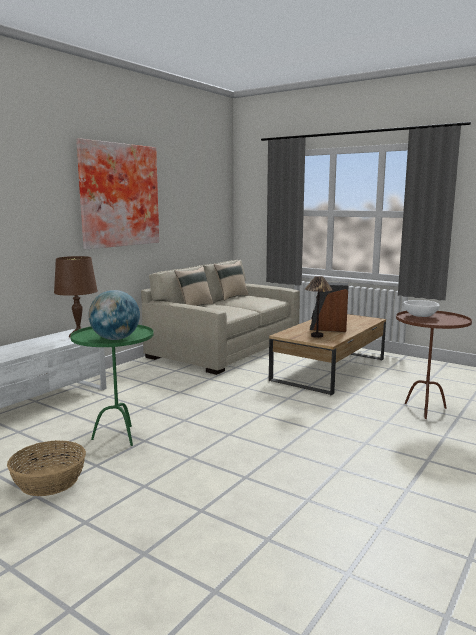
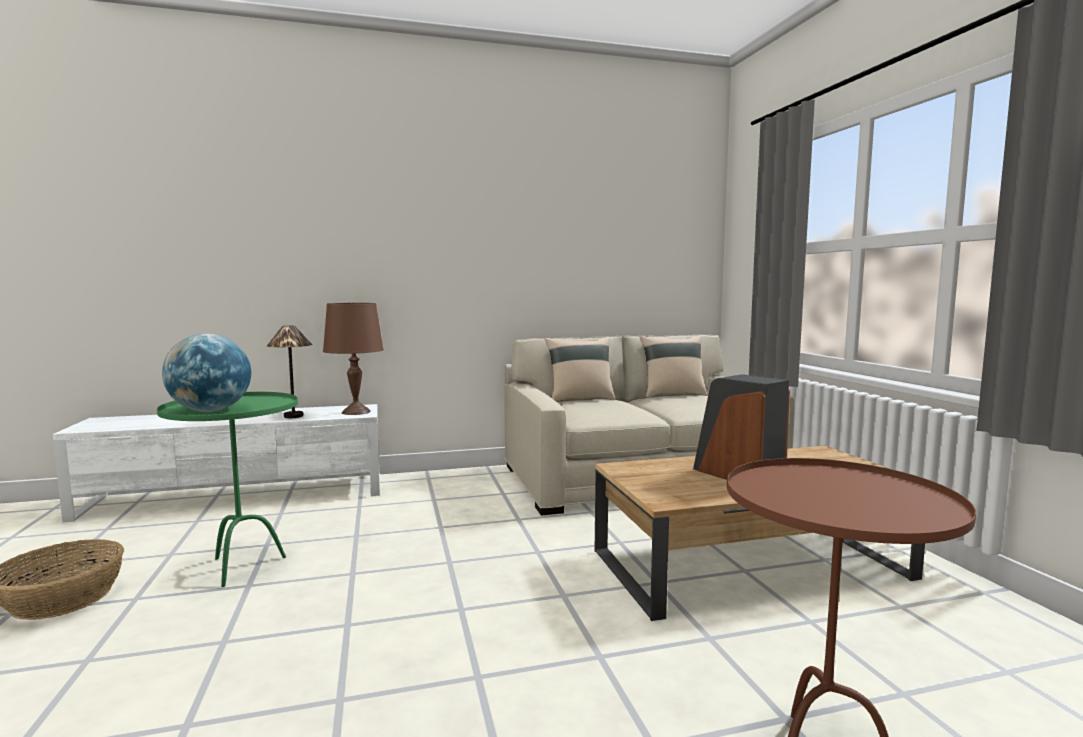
camera: 40 degrees right, 5 degrees down
picture [76,138,159,249] -> none
table lamp [305,276,333,338] -> table lamp moved to [267,326,312,418]
white bowl [403,300,440,317] -> none

